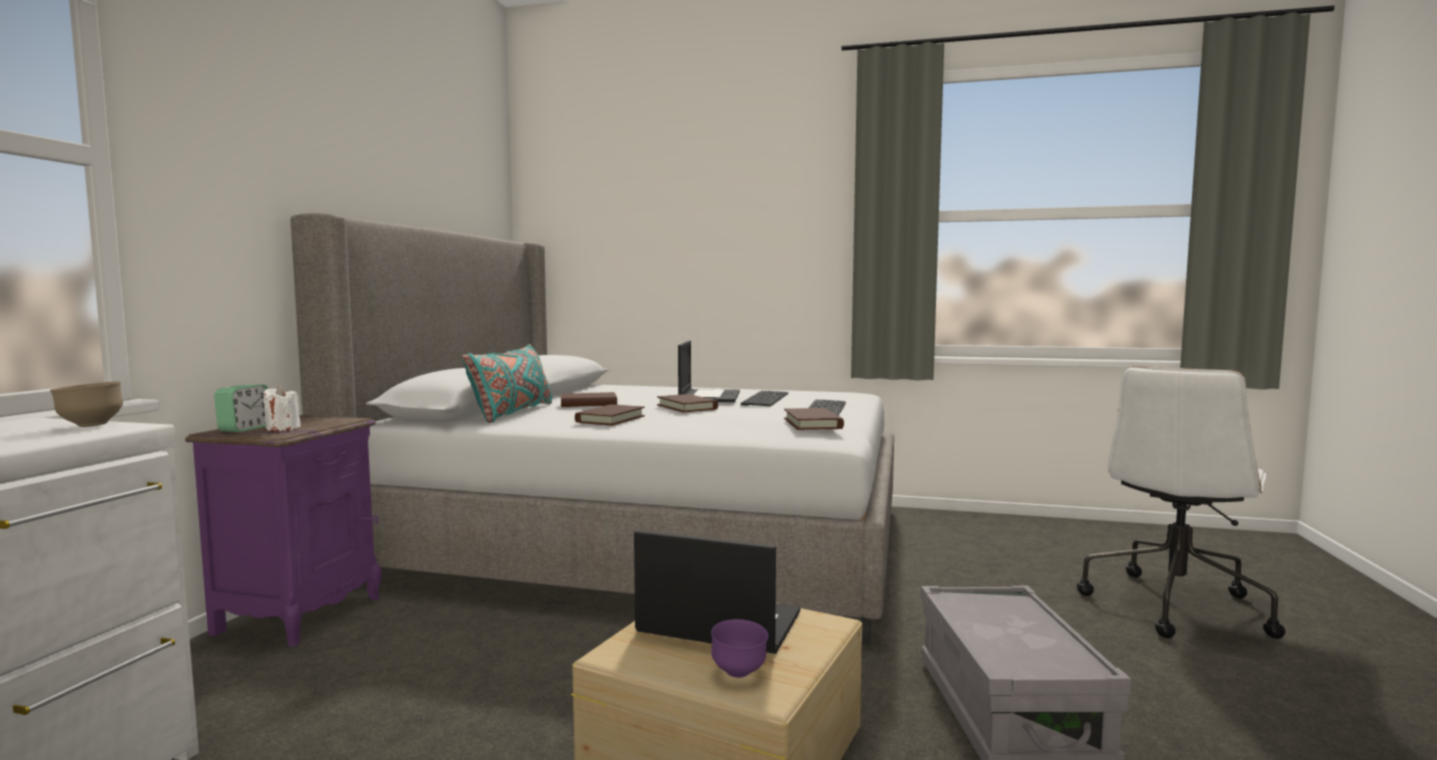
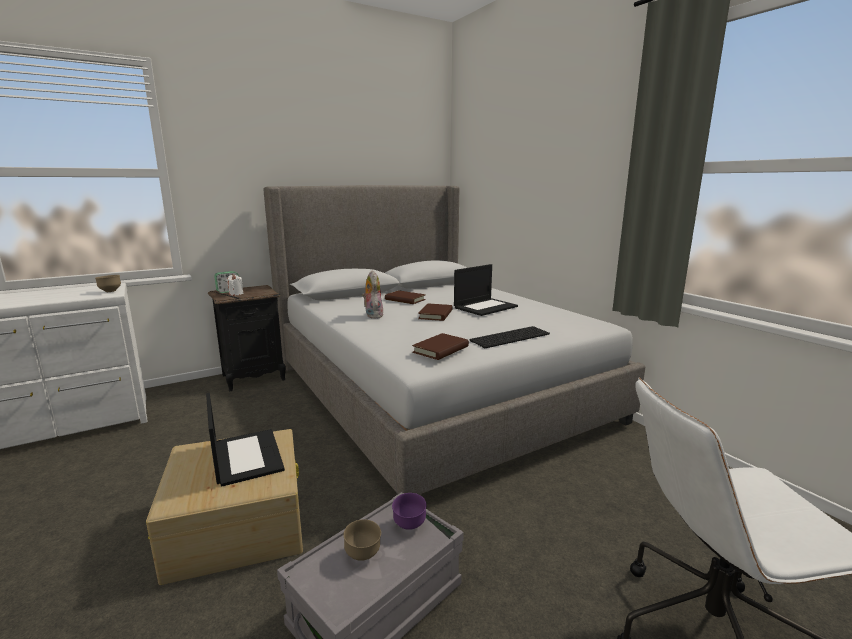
camera: 45 degrees right, 10 degrees up
purple nightstand [185,415,382,647] -> black nightstand [208,285,286,391]
turquoise pillow [461,344,552,423] -> none
brown book [575,404,645,426] -> plush toy [362,270,383,319]
purple bowl [711,619,768,678] -> purple bowl moved to [392,493,427,530]
keyboard [741,391,788,406] -> none
none -> brown bowl [344,519,381,561]

